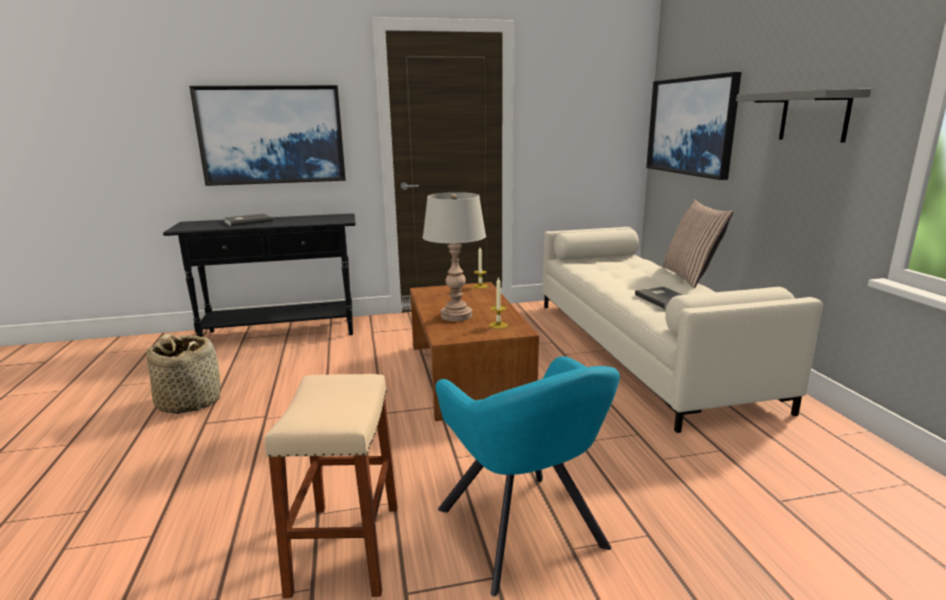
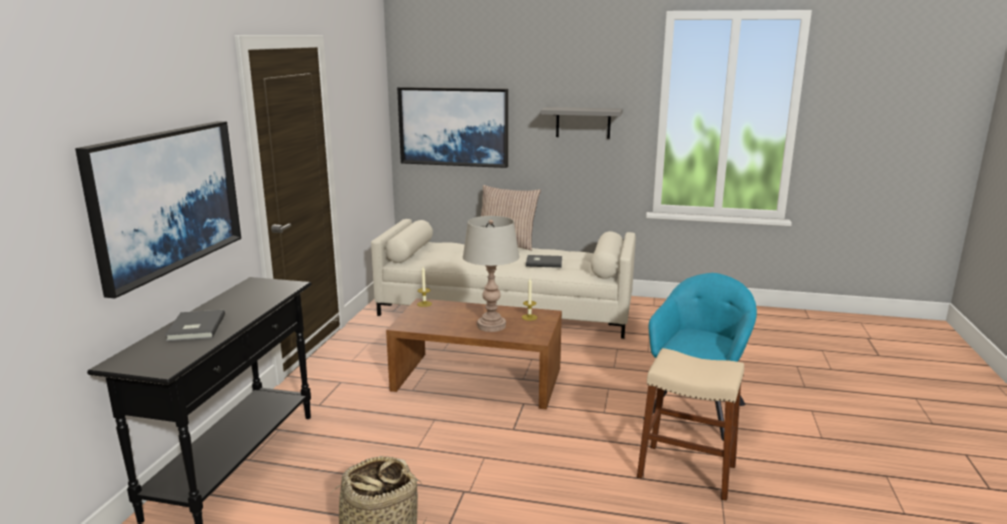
camera: 65 degrees left, 0 degrees up
turquoise armchair [435,356,620,596] -> turquoise armchair turned 60 degrees counterclockwise [643,273,757,441]

